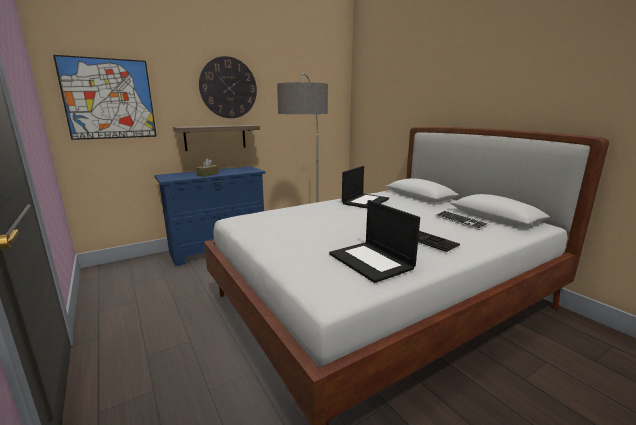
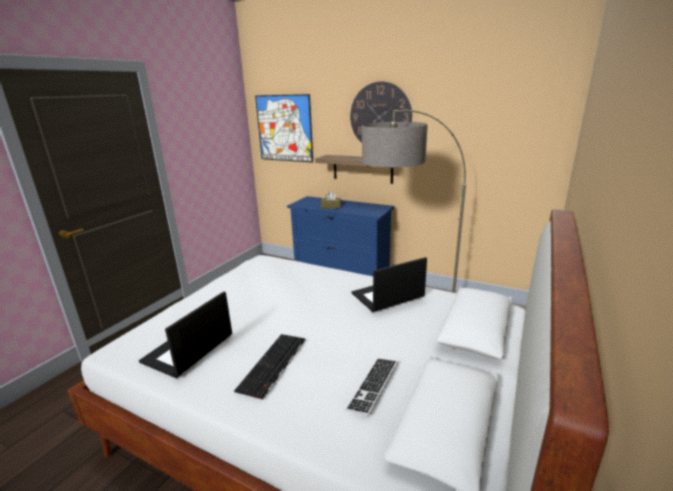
camera: 60 degrees right, 5 degrees up
laptop [342,166,389,208] -> laptop turned 150 degrees clockwise [352,257,427,312]

